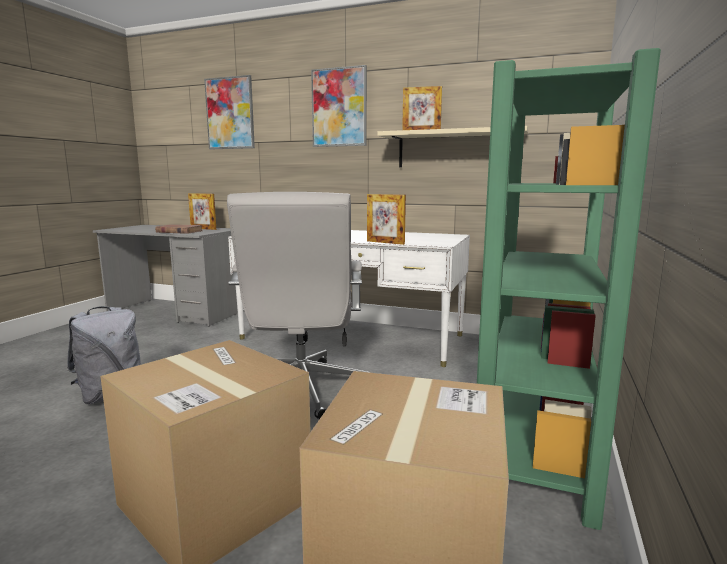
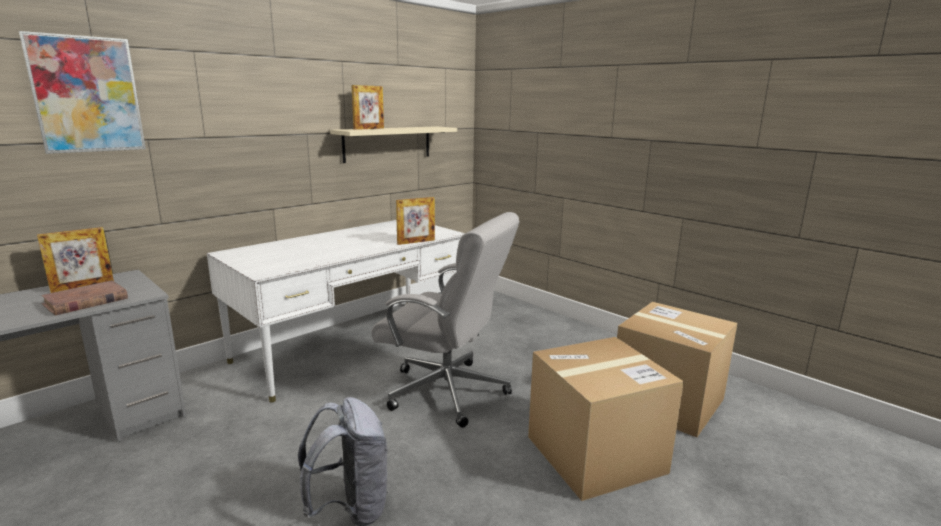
camera: 65 degrees left, 5 degrees up
picture [311,65,367,147] -> none
green bookcase [477,48,661,530] -> none

